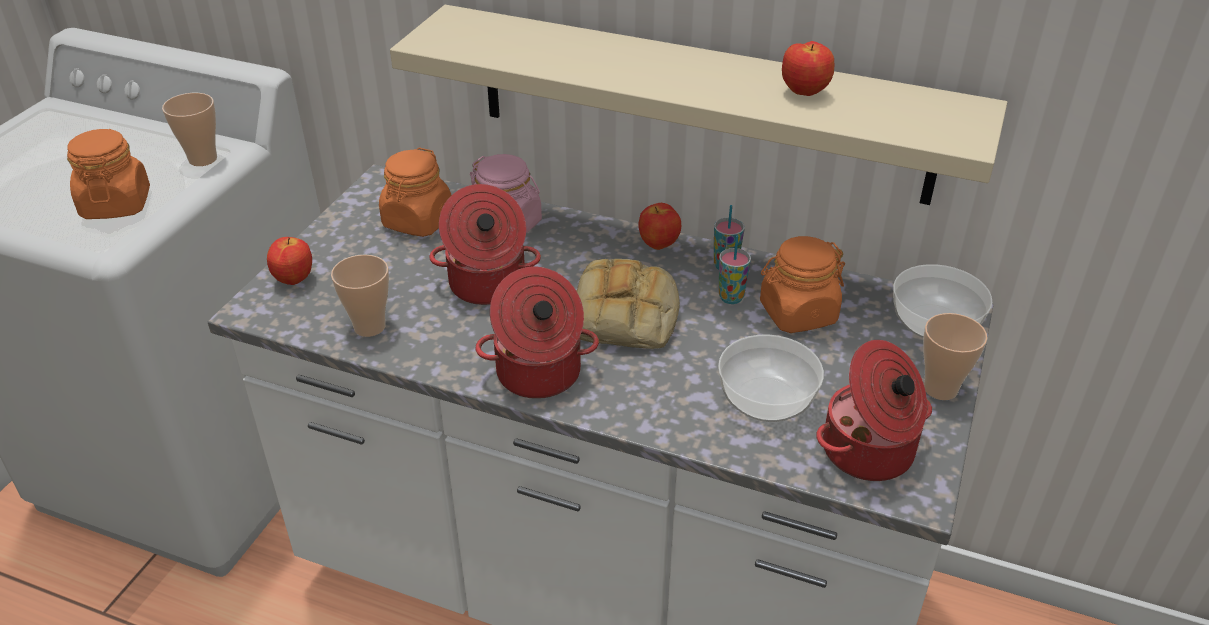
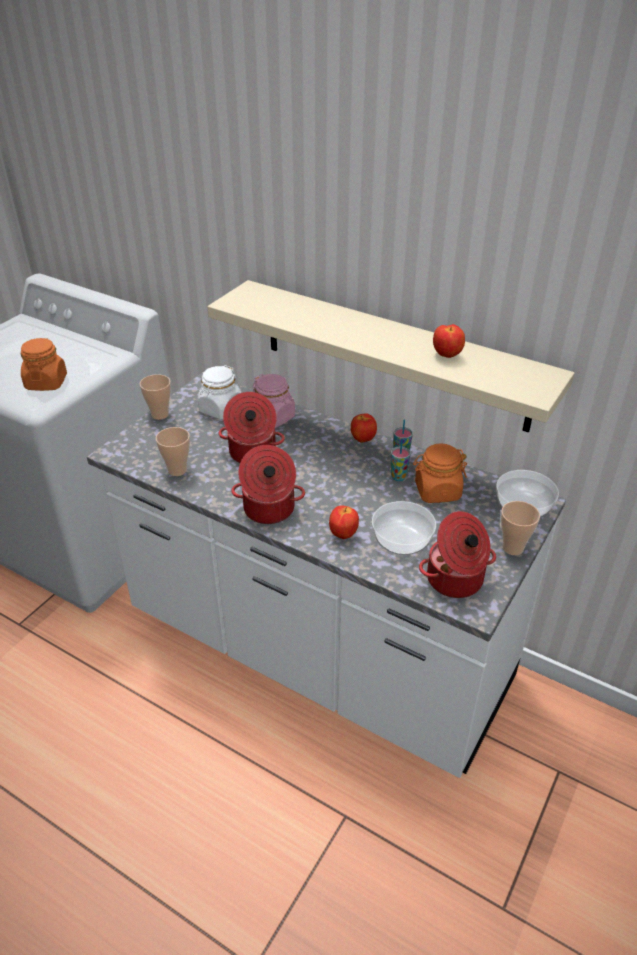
camera: 10 degrees right, 0 degrees up
cup [162,93,217,166] -> cup moved to [139,374,171,420]
apple [267,237,312,285] -> apple moved to [329,505,359,539]
orange jar [379,147,451,237] -> white jar [198,365,241,420]
bread [577,259,680,349] -> none

